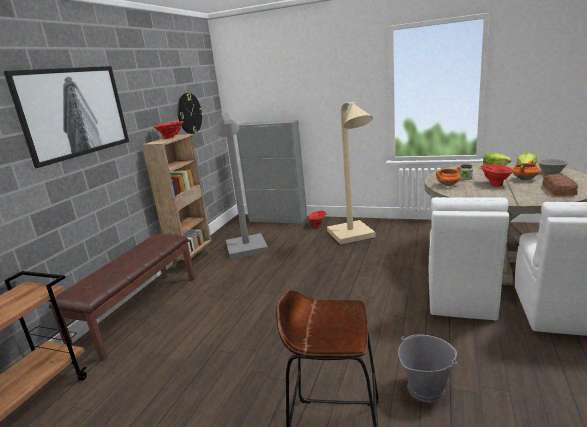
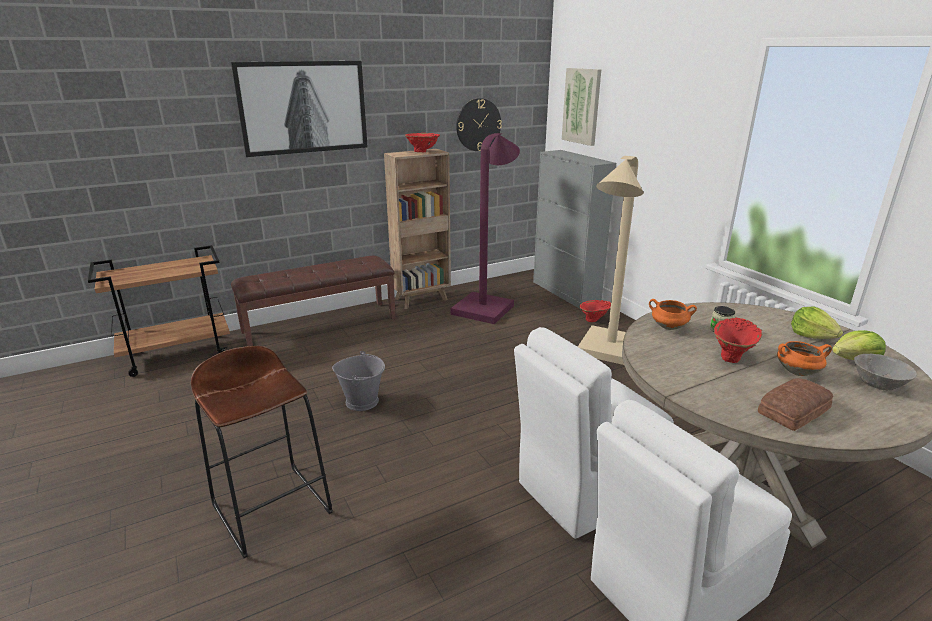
camera: 40 degrees right, 5 degrees up
grey floor lamp [212,112,268,259] -> purple floor lamp [451,133,520,324]
grey bucket [398,334,457,403] -> grey bucket moved to [332,351,385,411]
none -> picture [562,68,601,146]

